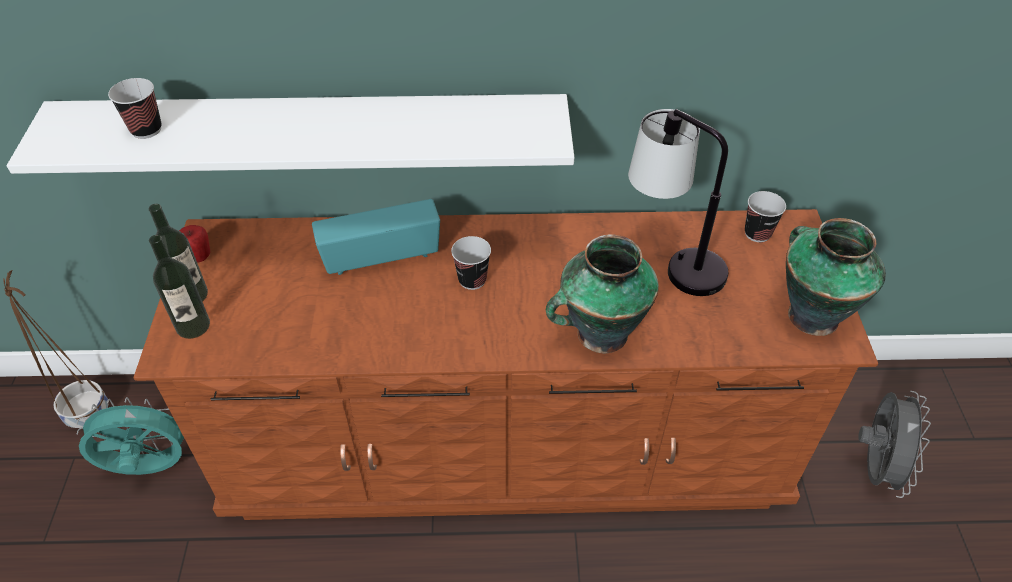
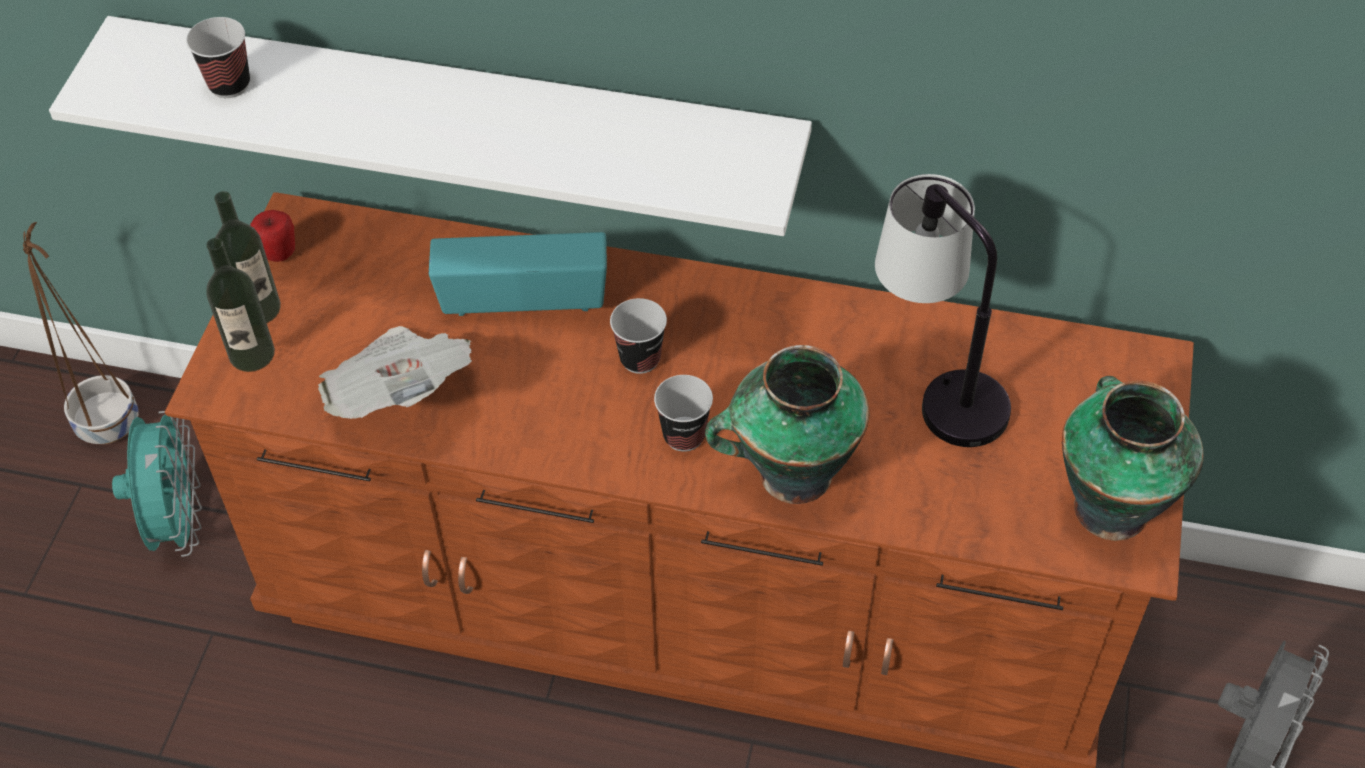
camera: 15 degrees right, 5 degrees up
turquoise fan [76,397,184,475] -> turquoise fan turned 75 degrees clockwise [112,411,202,557]
cup [745,191,786,242] -> cup moved to [654,375,713,452]
none -> newspaper [318,326,472,419]

